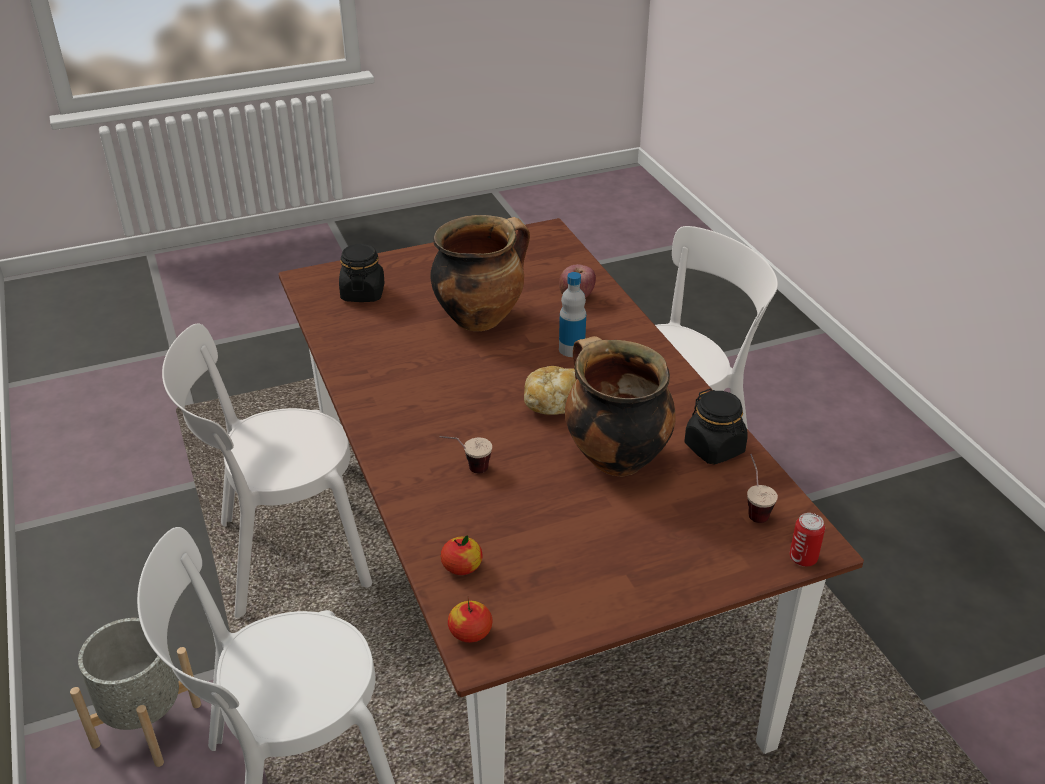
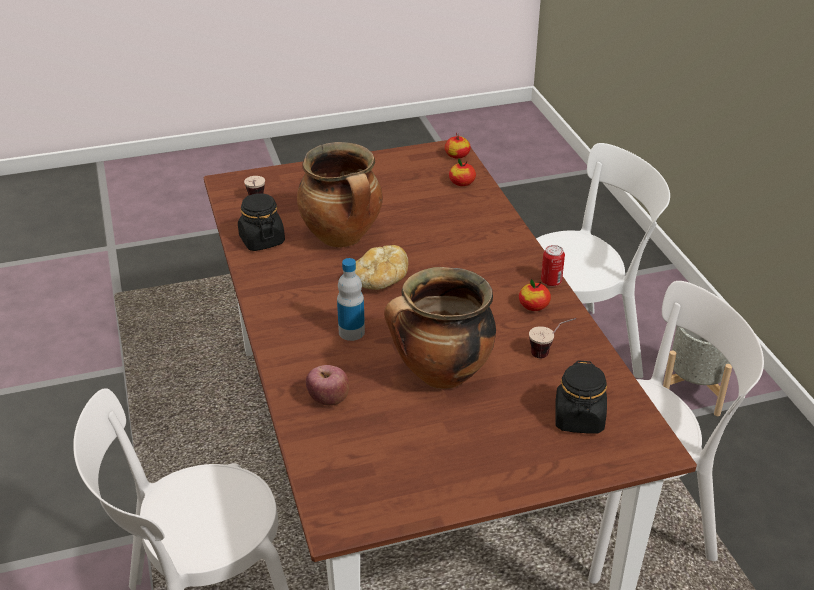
camera: 175 degrees left, 0 degrees up
cup [440,436,492,474] -> cup moved to [529,318,576,358]
can [790,513,825,567] -> can moved to [541,245,565,287]
none -> apple [519,279,551,311]

